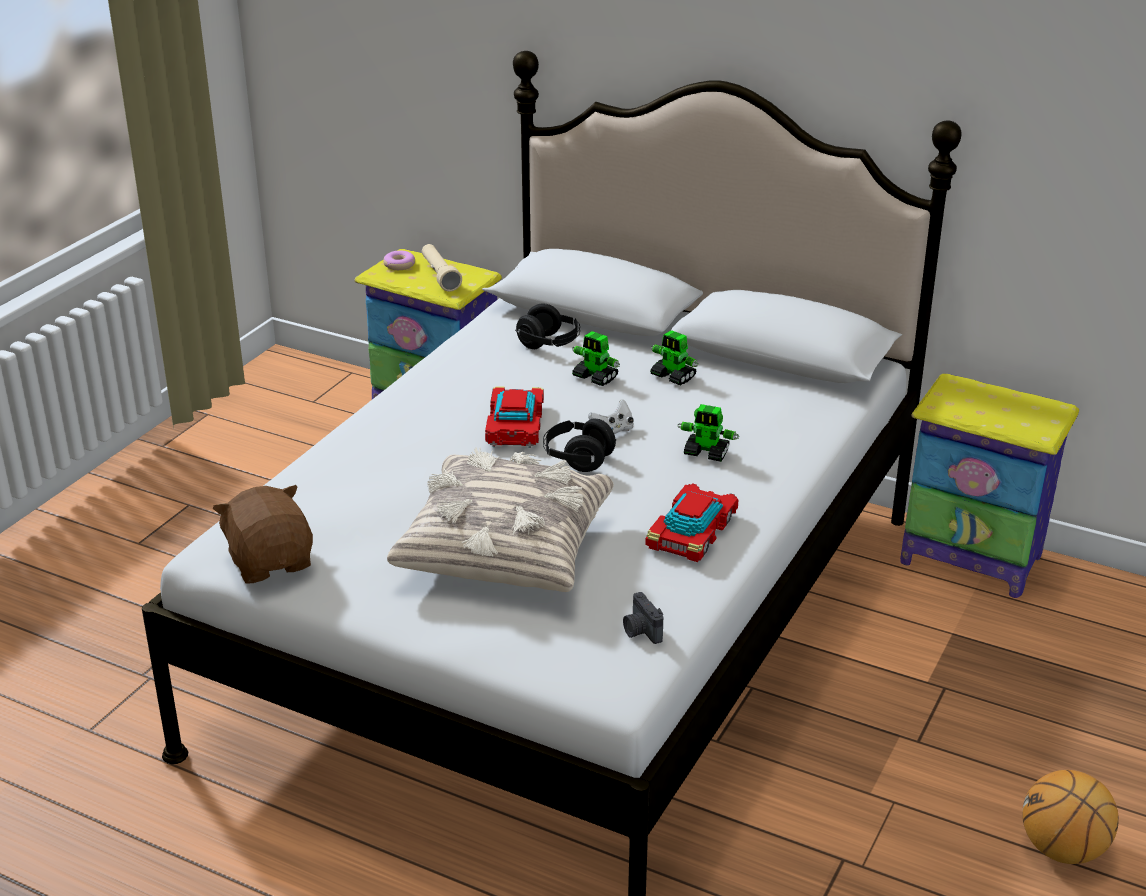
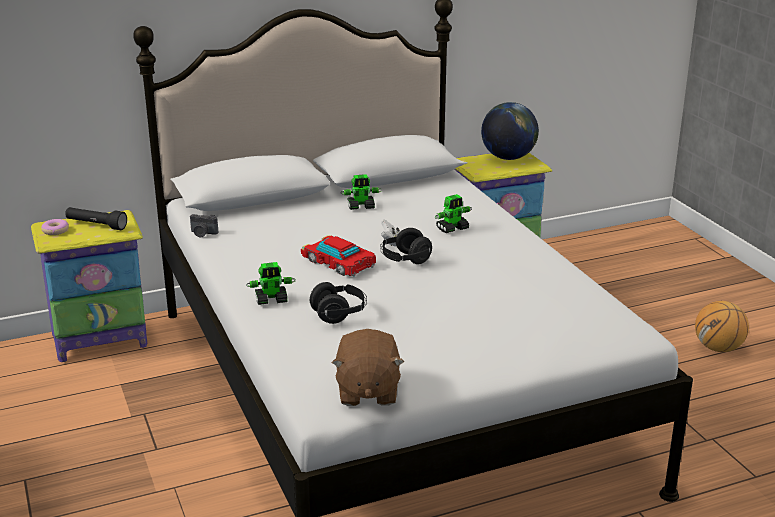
camera: 50 degrees left, 5 degrees down
brown plush toy [212,485,313,584] -> brown plush toy turned 105 degrees counterclockwise [332,329,404,406]
beige pillow [387,447,614,592] -> none
beige flashlight [422,244,462,292] -> black flashlight [65,207,127,230]
black headphones [515,303,580,349] -> black headphones moved to [310,282,367,324]
toy robot [572,331,620,386] -> toy robot moved to [246,262,296,305]
camera [623,592,663,644] -> camera moved to [190,214,218,237]
toy car [645,483,739,562] -> none
none -> globe [481,102,539,160]

